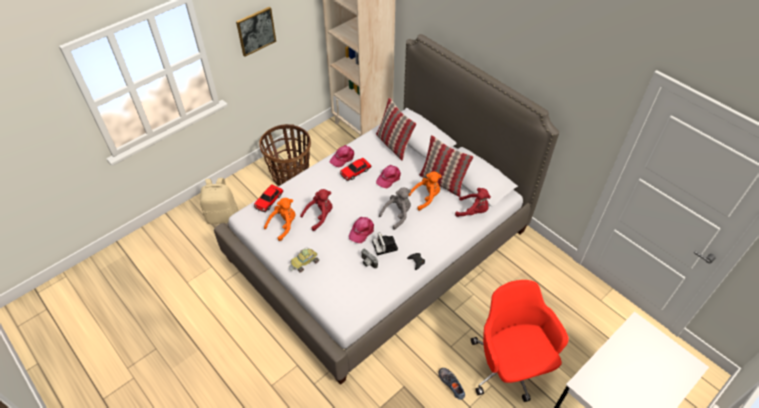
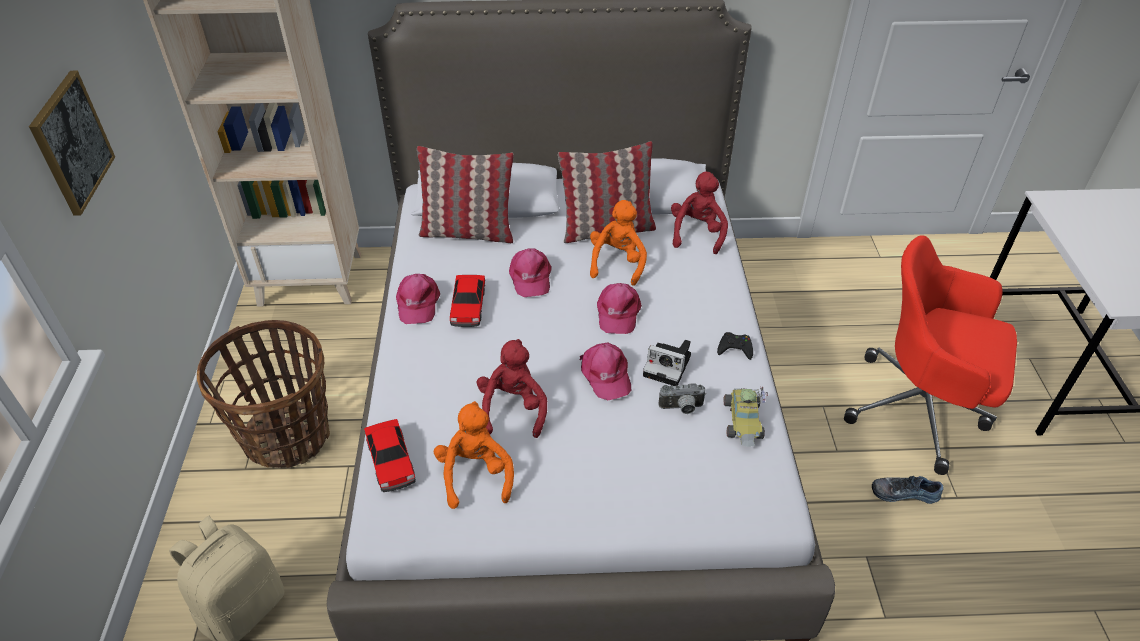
camera: 50 degrees left, 5 degrees down
toy car [289,247,319,273] -> toy car moved to [724,387,768,447]
grey plush toy [379,187,411,230] -> pink cap [597,283,642,334]
red plush toy [455,188,491,217] -> red plush toy turned 45 degrees counterclockwise [671,172,728,254]

